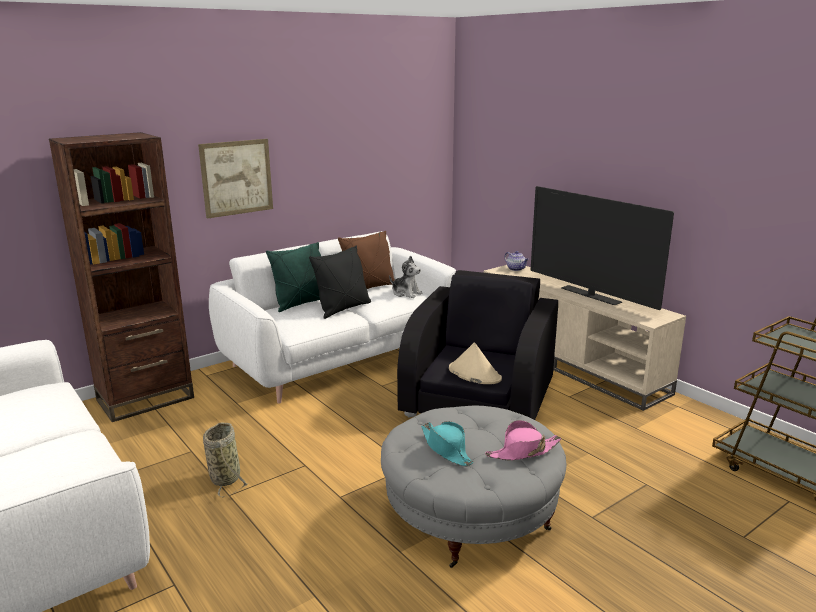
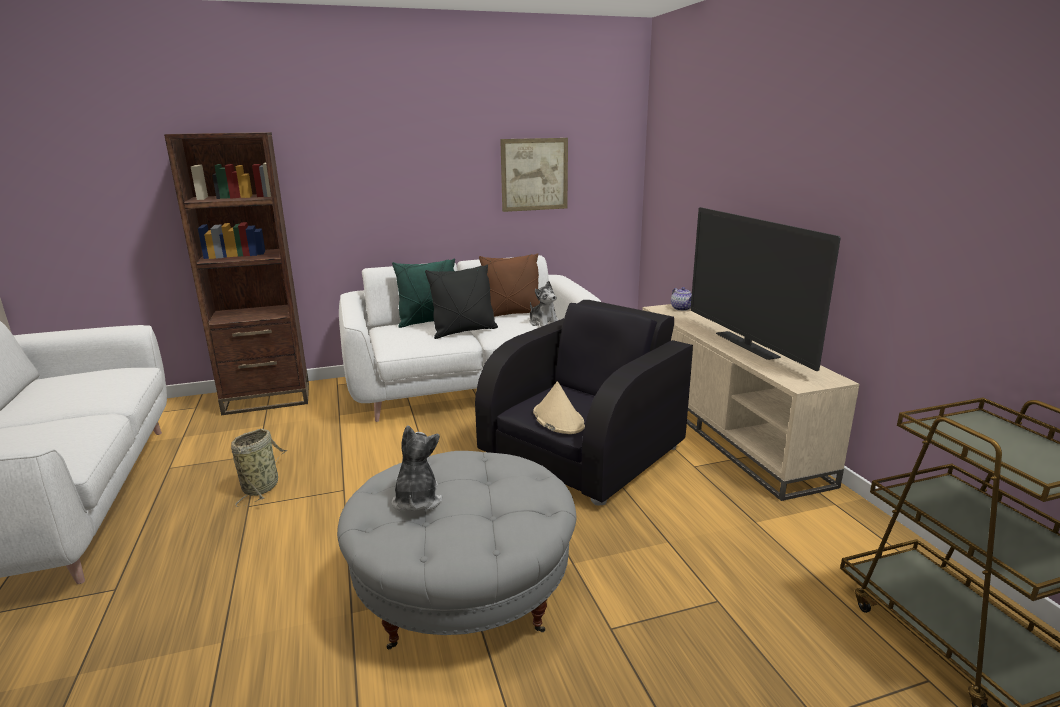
camera: 20 degrees right, 0 degrees up
picture [198,139,273,219] -> picture moved to [500,138,568,212]
turquoise hat [421,421,473,466] -> plush toy [392,425,442,512]
pink hat [485,420,561,461] -> none

